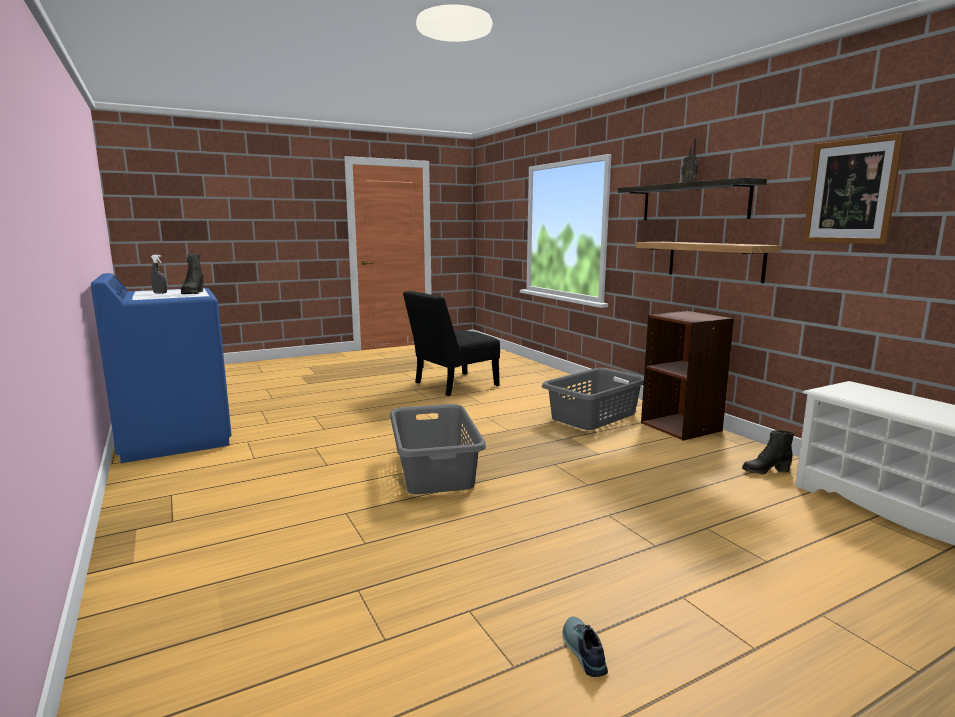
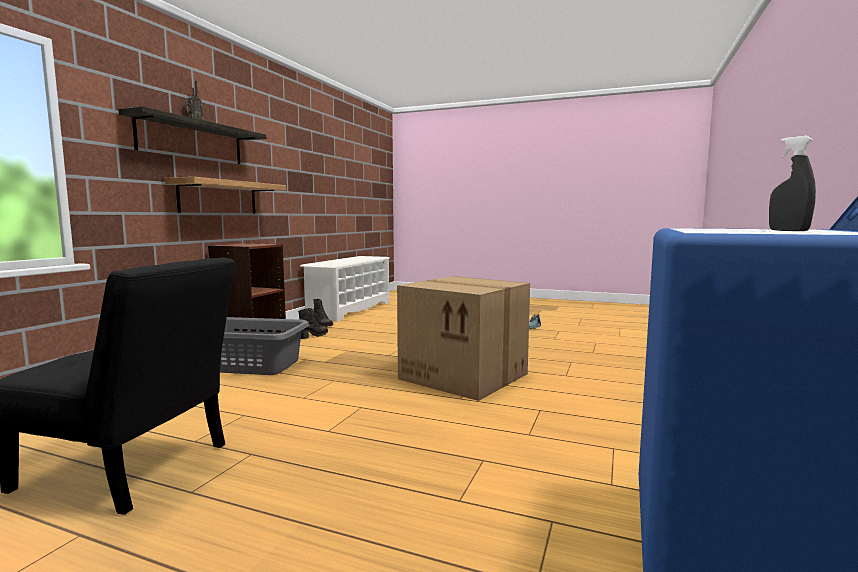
camera: 130 degrees left, 5 degrees down
black boot [181,254,204,294] -> black boot moved to [298,308,328,339]
grey laundry basket [390,404,486,494] -> cardboard box [397,276,530,401]
picture [803,133,904,244] -> none

